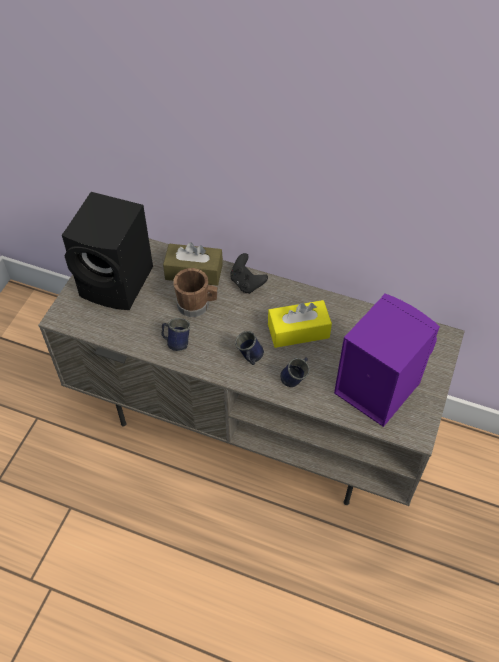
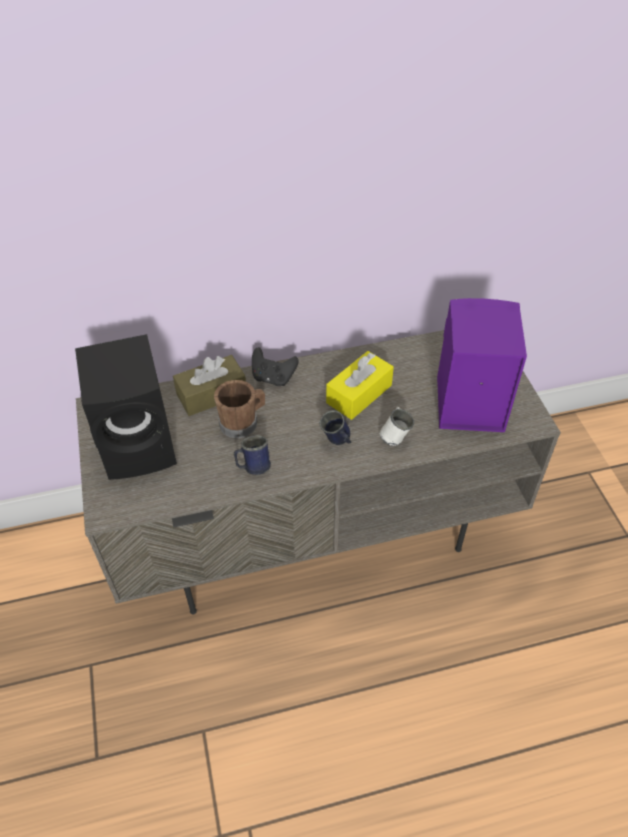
camera: 35 degrees left, 5 degrees down
blue mug [280,357,310,387] -> white mug [380,407,414,446]

